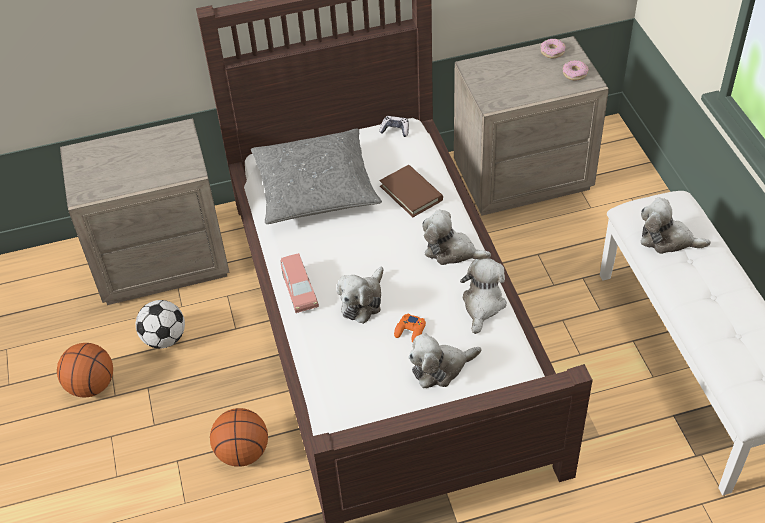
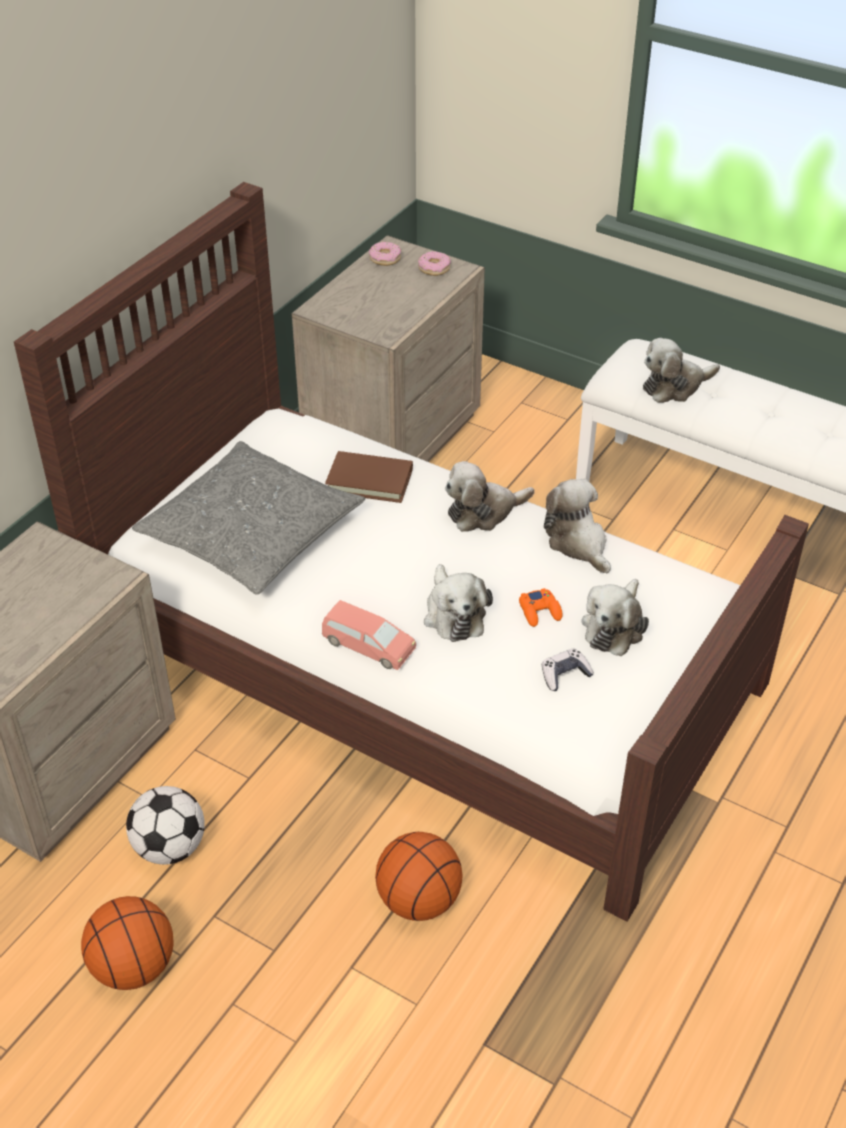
camera: 45 degrees left, 5 degrees down
game controller [379,116,409,137] -> game controller moved to [542,648,594,691]

